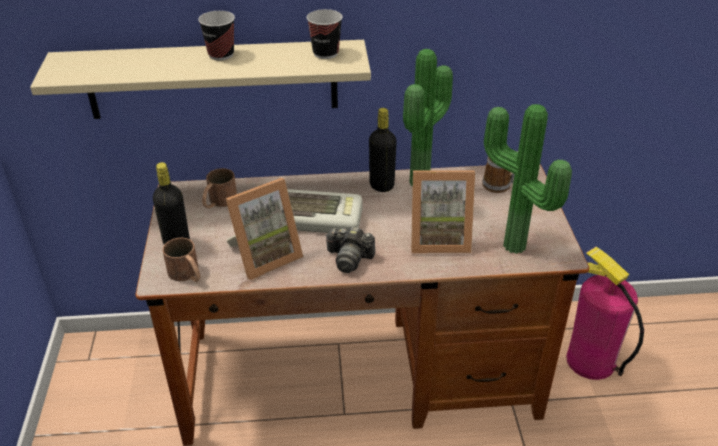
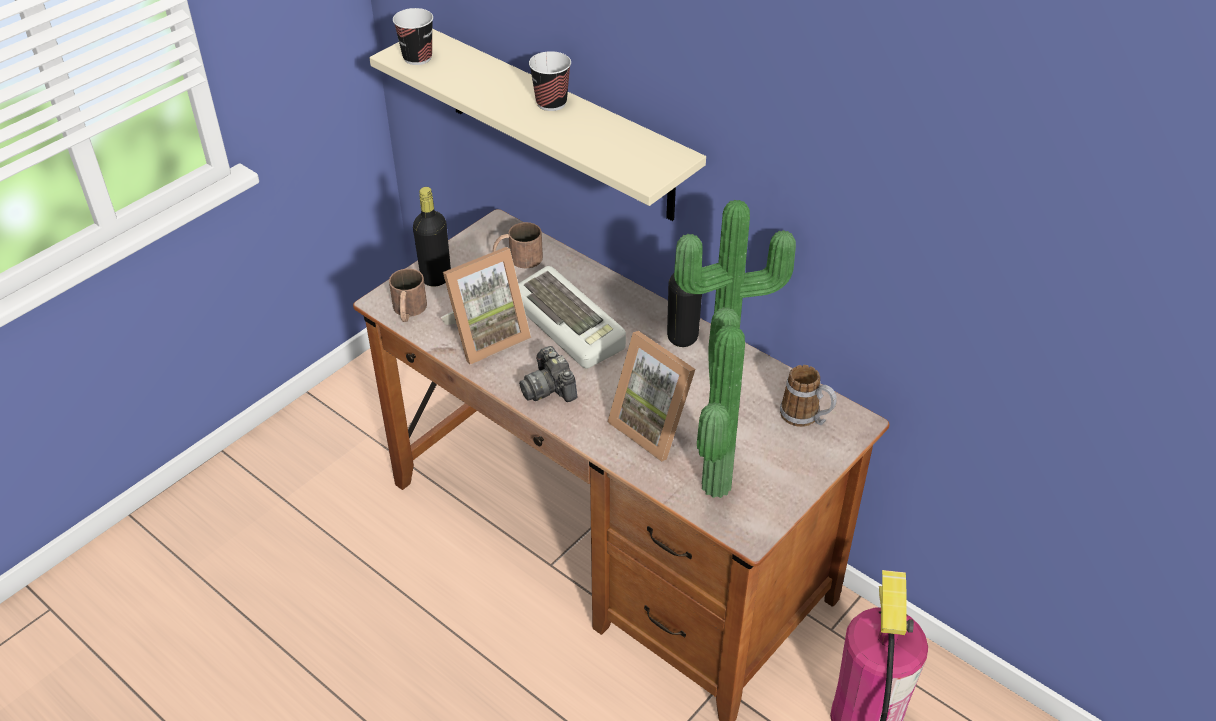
camera: 45 degrees right, 5 degrees up
picture frame [226,178,303,280] -> picture frame turned 45 degrees counterclockwise [441,247,531,365]
cup [307,9,343,59] -> cup moved to [393,8,433,65]

